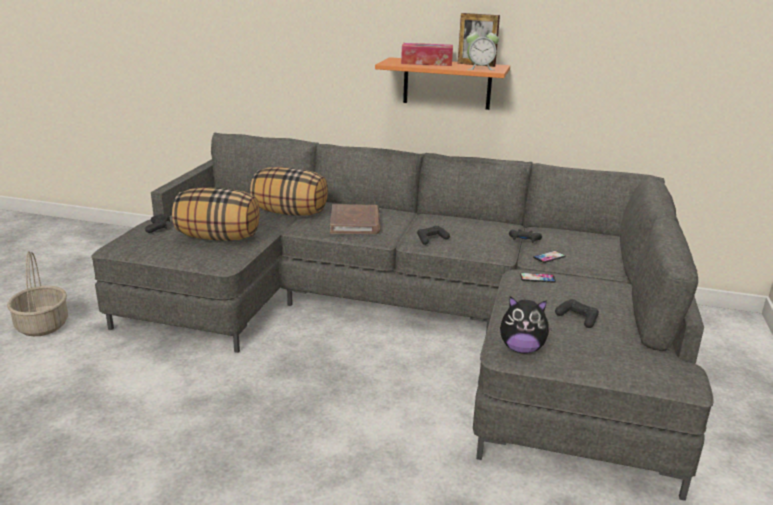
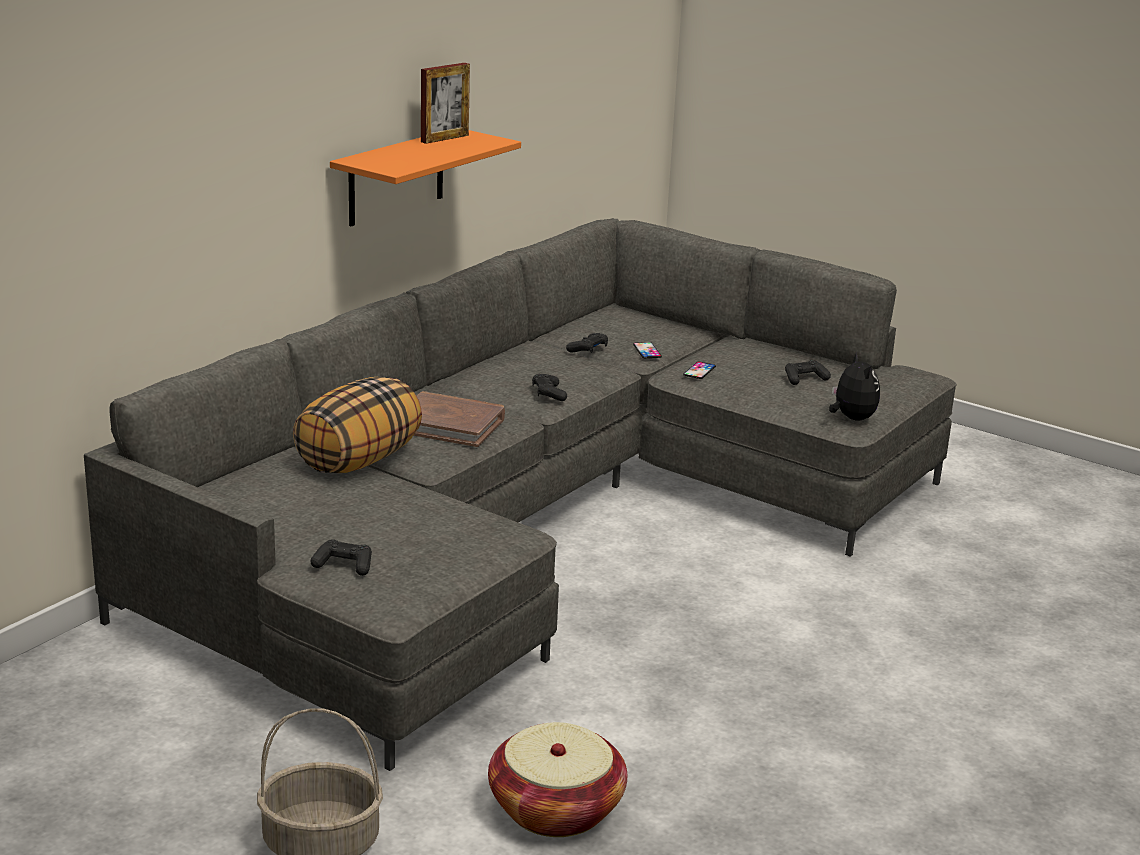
camera: 70 degrees left, 0 degrees up
pillow [172,187,260,241] -> none
tissue box [401,43,453,66] -> none
alarm clock [466,27,499,70] -> none
plush toy [500,296,552,353] -> plush toy turned 45 degrees counterclockwise [829,352,880,421]
none -> basket [488,722,627,837]

